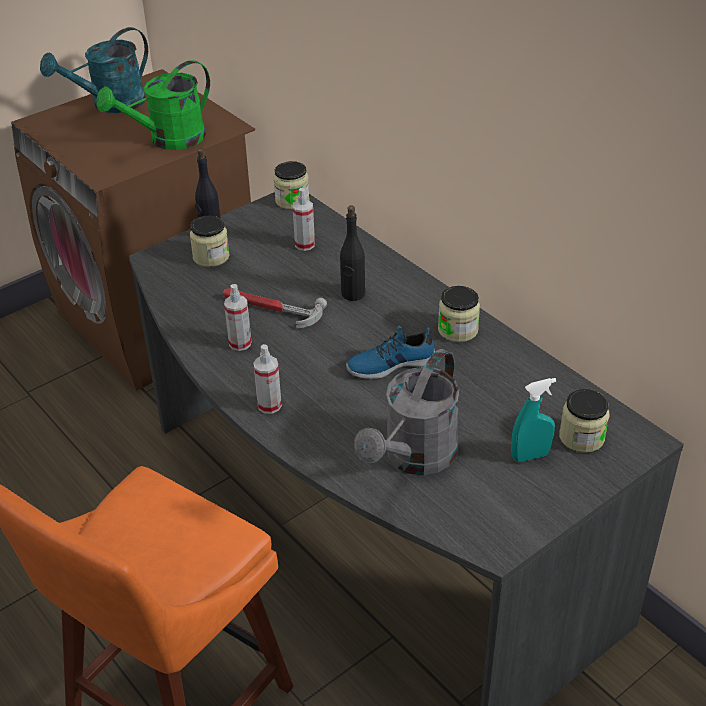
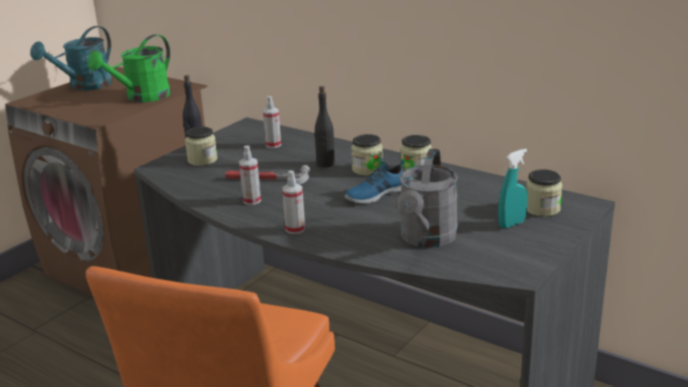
camera: 15 degrees left, 15 degrees down
jar [274,161,310,209] -> jar moved to [351,134,383,176]

